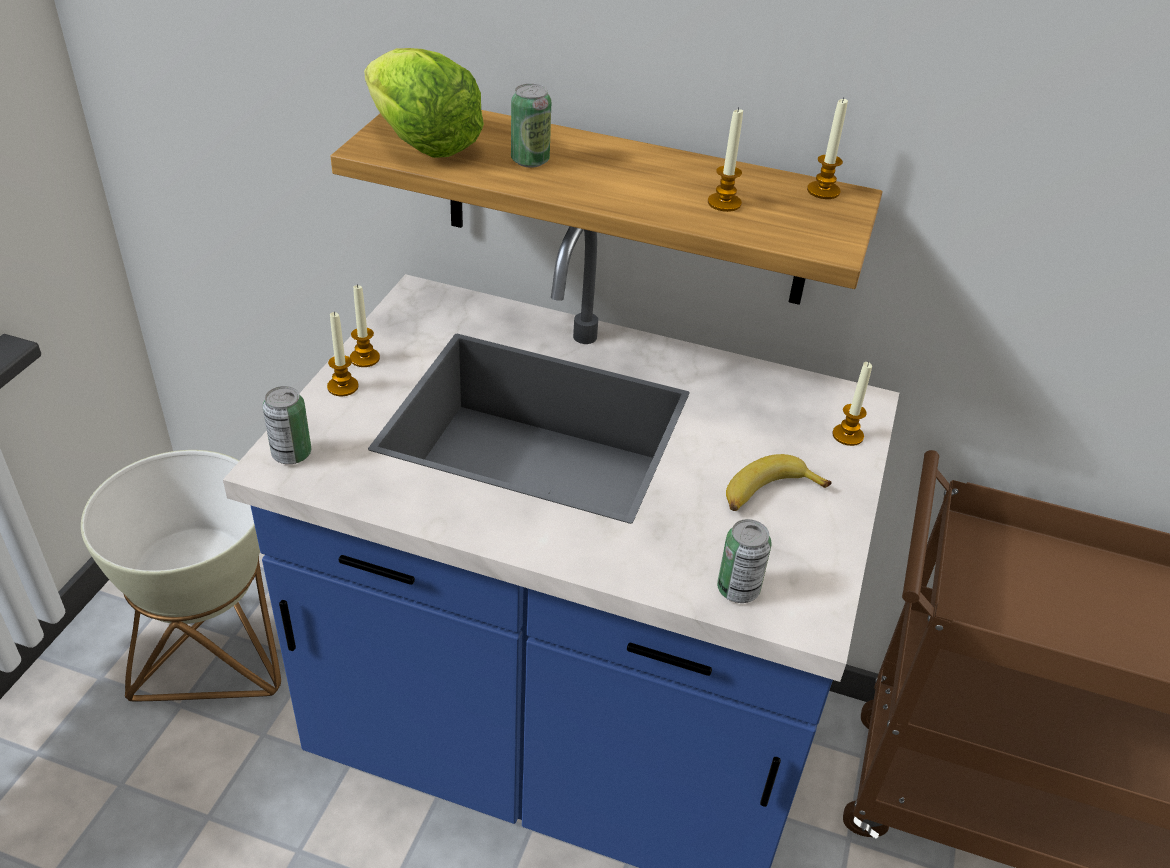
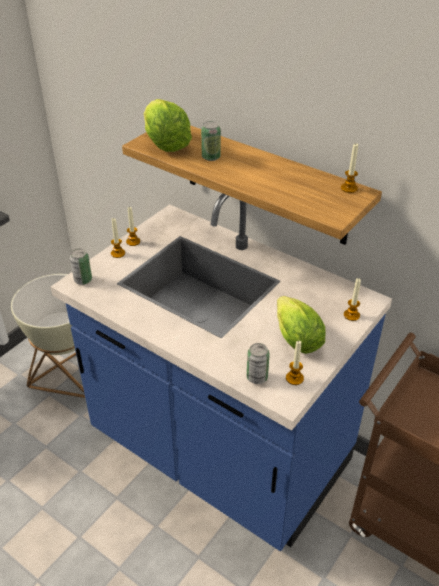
camera: 20 degrees right, 0 degrees up
candle [708,107,743,212] -> candle moved to [286,341,304,385]
banana [726,454,832,511] -> lettuce [277,296,326,354]

